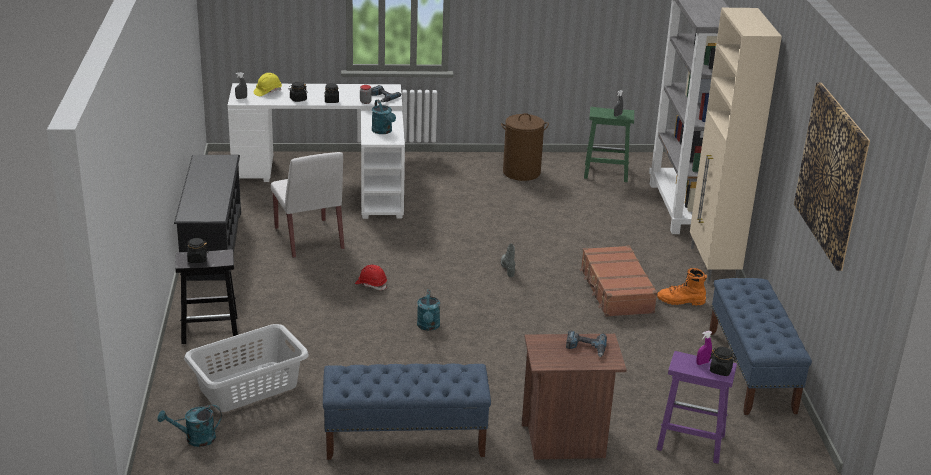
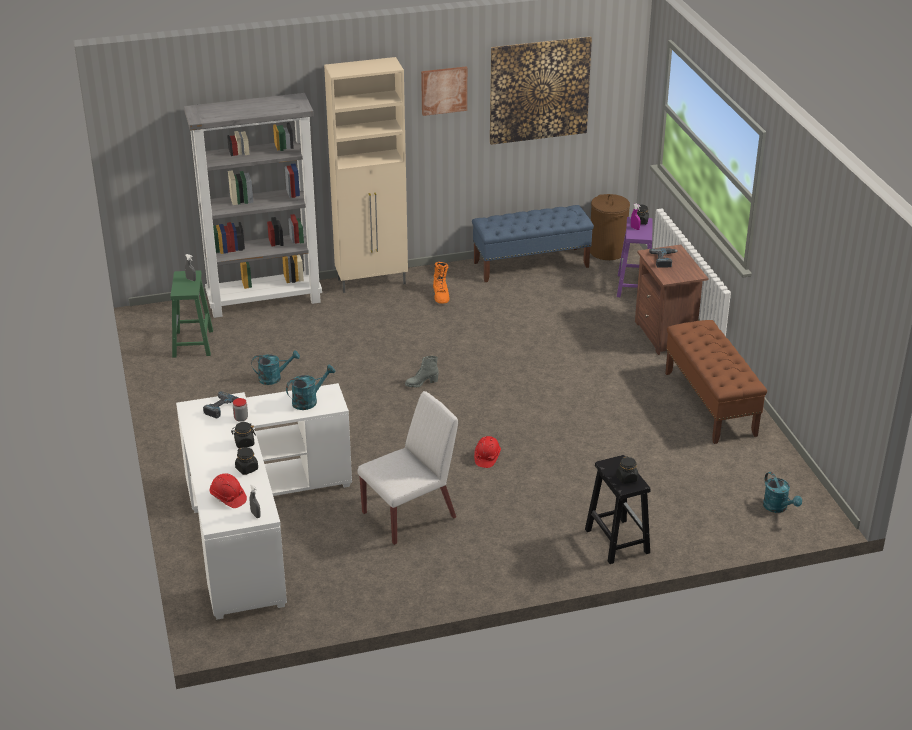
camera: 100 degrees left, 5 degrees up
black shoe rack [174,155,241,281] -> none
grey laundry basket [184,324,309,412] -> none
yellow hard hat [254,73,282,96] -> red hard hat [210,473,247,508]
blue bench [323,364,491,460] -> brown bench [665,320,767,444]
turquoise watering can [417,290,440,331] -> turquoise watering can moved to [251,350,300,385]
brown laundry basket [501,113,549,181] -> brown laundry basket moved to [590,194,630,260]
brown suitcase [580,245,658,317] -> none
none -> picture [421,66,467,116]

